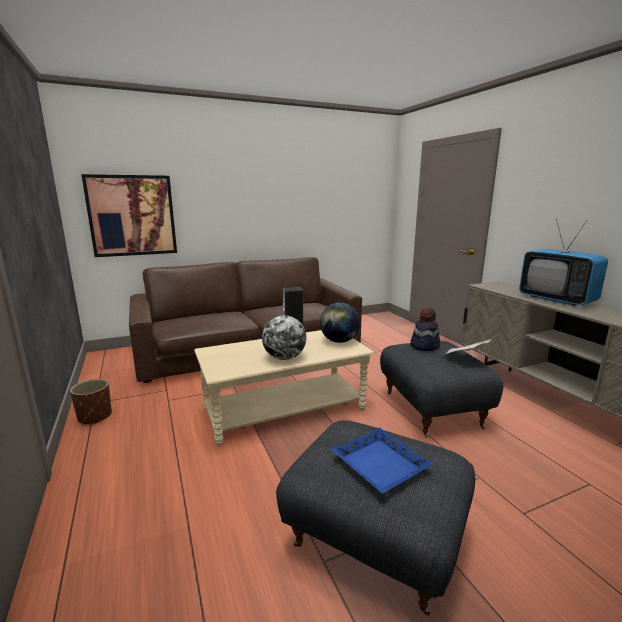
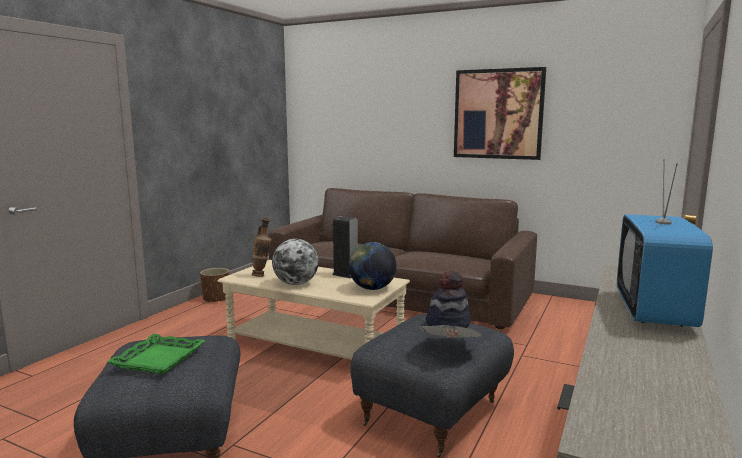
camera: 50 degrees right, 5 degrees down
picture [81,174,177,257] -> picture moved to [454,67,546,160]
blue tray [331,427,433,494] -> green tray [107,334,205,374]
none -> vase [252,218,272,277]

